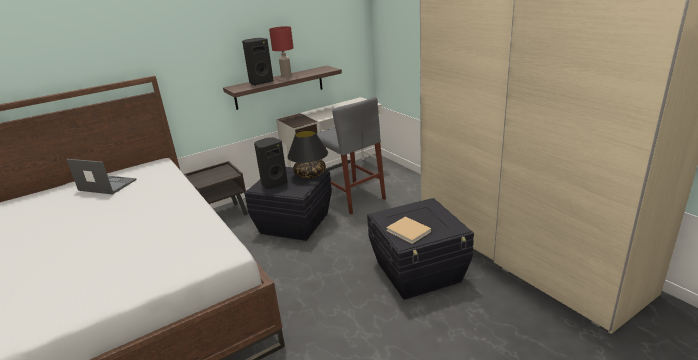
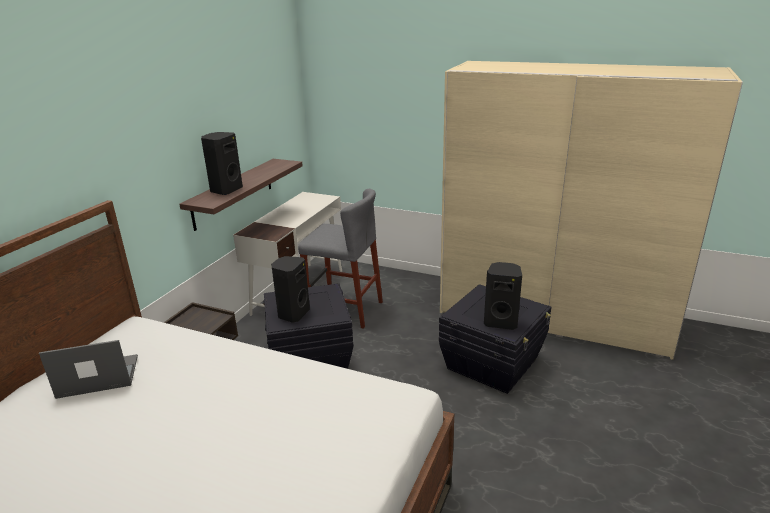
camera: 35 degrees left, 0 degrees up
red table lamp [269,26,293,78] -> none
black table lamp [287,130,328,178] -> none
beige book [386,217,431,244] -> black speaker [484,262,522,330]

